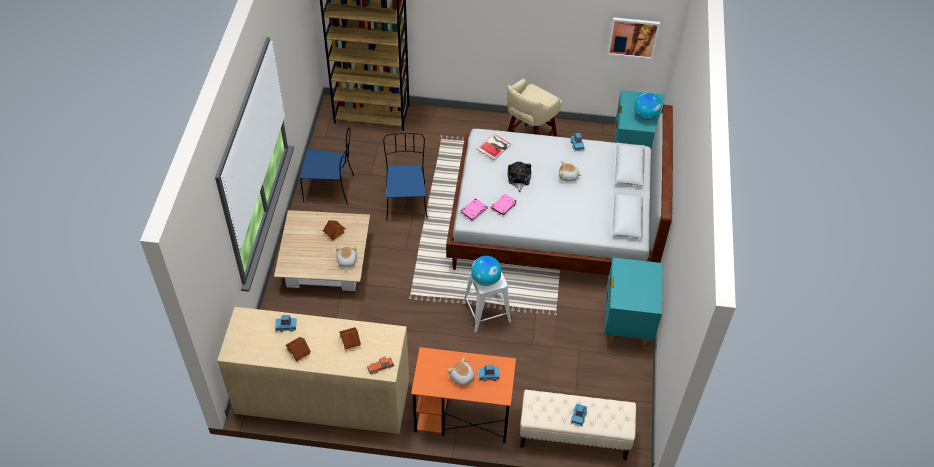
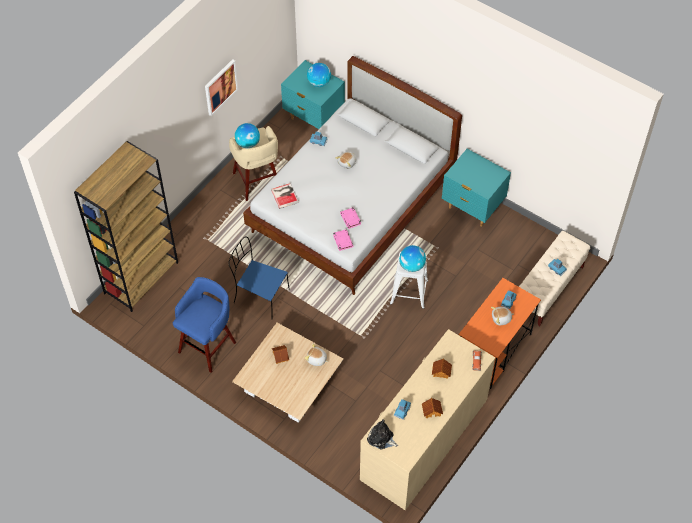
camera: 60 degrees left, 5 degrees up
blue chair [300,128,354,205] -> blue stool [173,277,236,373]
plush toy [507,162,531,192] -> plush toy moved to [367,419,398,449]
picture [607,17,660,59] -> picture moved to [205,59,238,116]
none -> globe [235,123,260,148]

